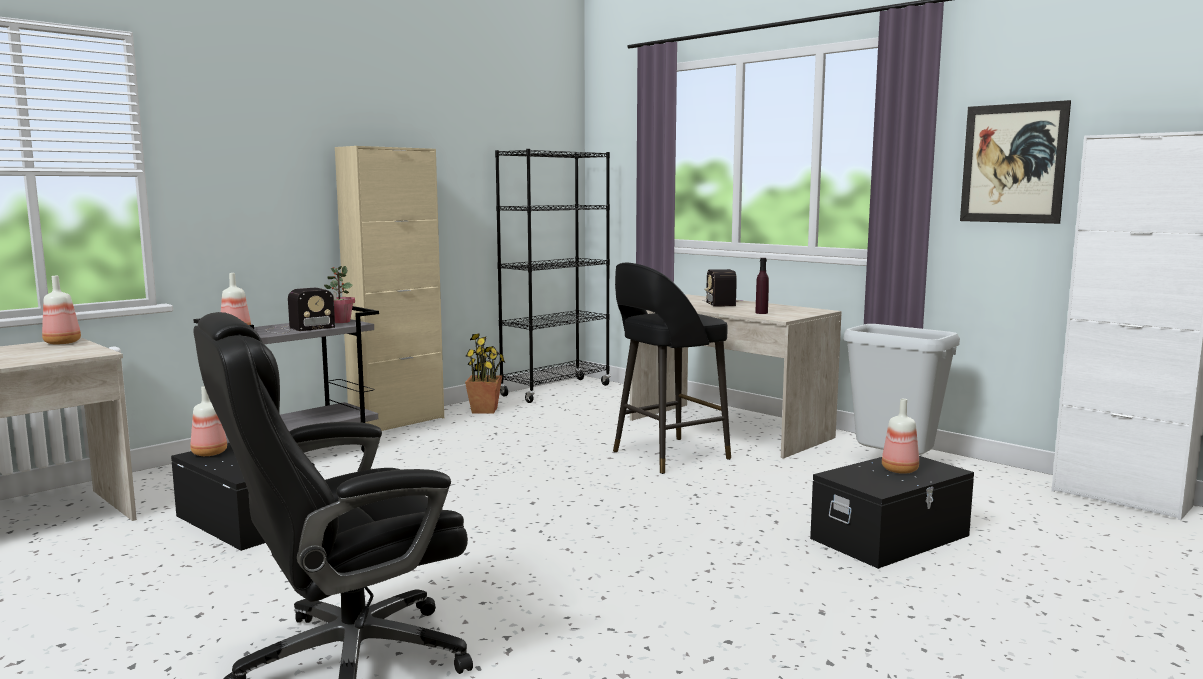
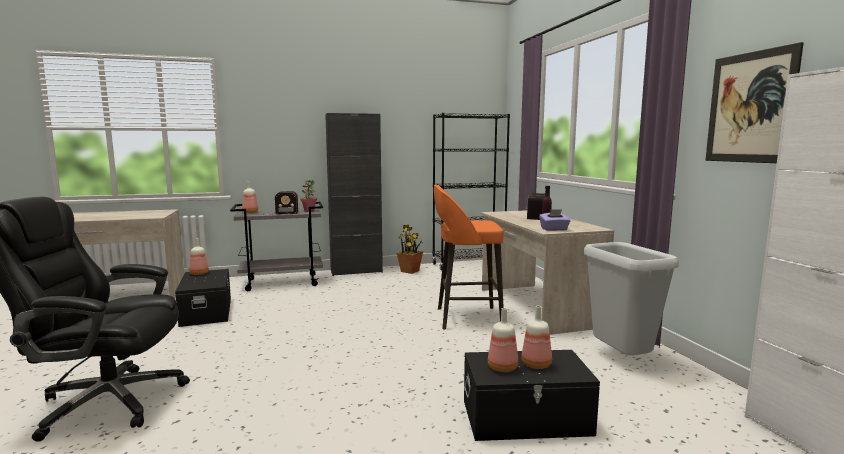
camera: 30 degrees right, 0 degrees up
bottle [42,276,81,345] -> bottle moved to [488,308,518,372]
beige cabinet [335,146,444,431] -> black cabinet [325,113,383,276]
black stool [613,263,731,474] -> orange stool [434,184,504,330]
none -> purple tissue box [539,209,571,231]

